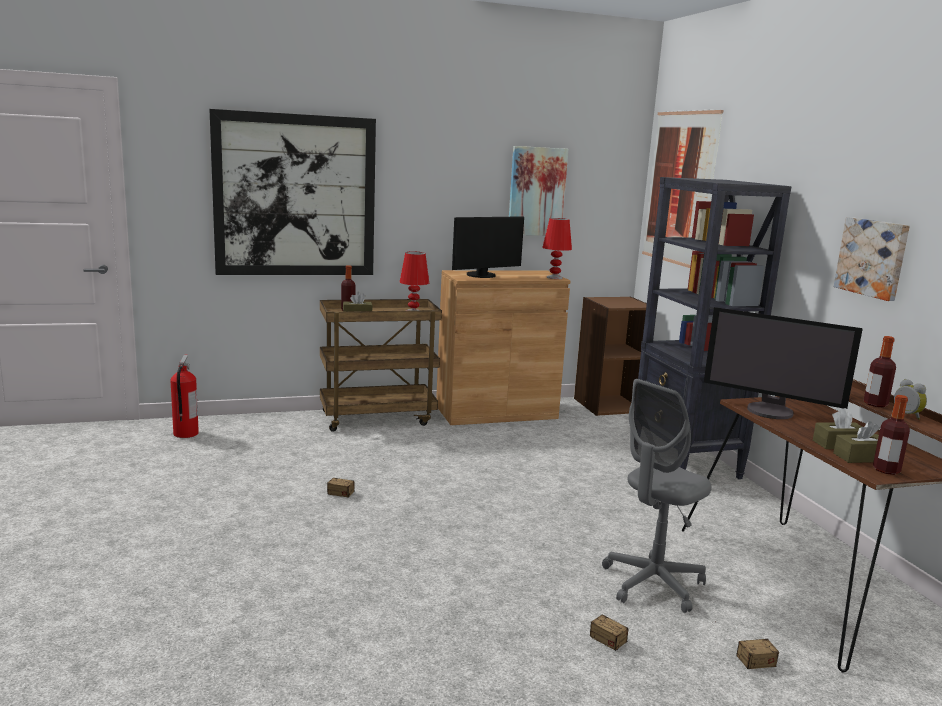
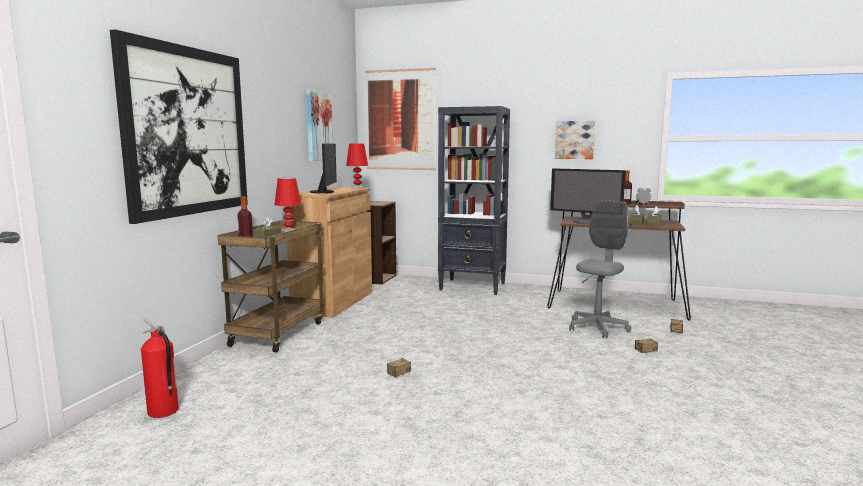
camera: 55 degrees left, 5 degrees down
grey office chair [602,379,711,613] -> grey office chair turned 135 degrees counterclockwise [569,200,631,339]
monitor [704,307,863,419] -> monitor turned 60 degrees clockwise [550,168,626,224]
bottle [873,395,910,475] -> none

